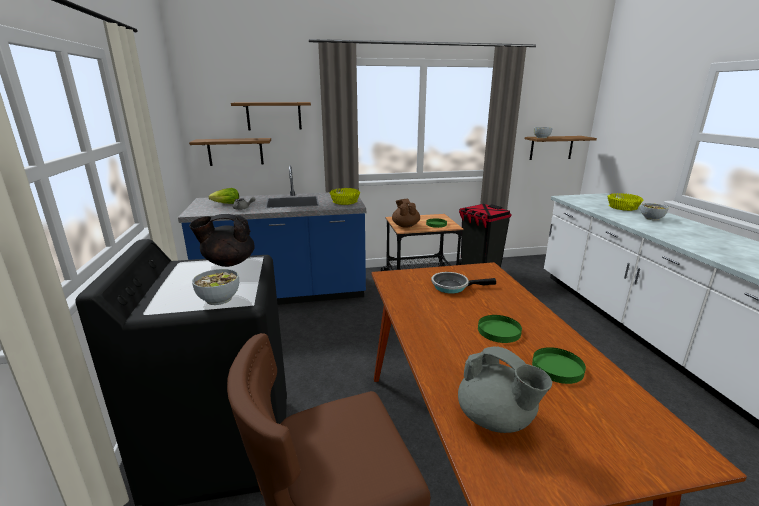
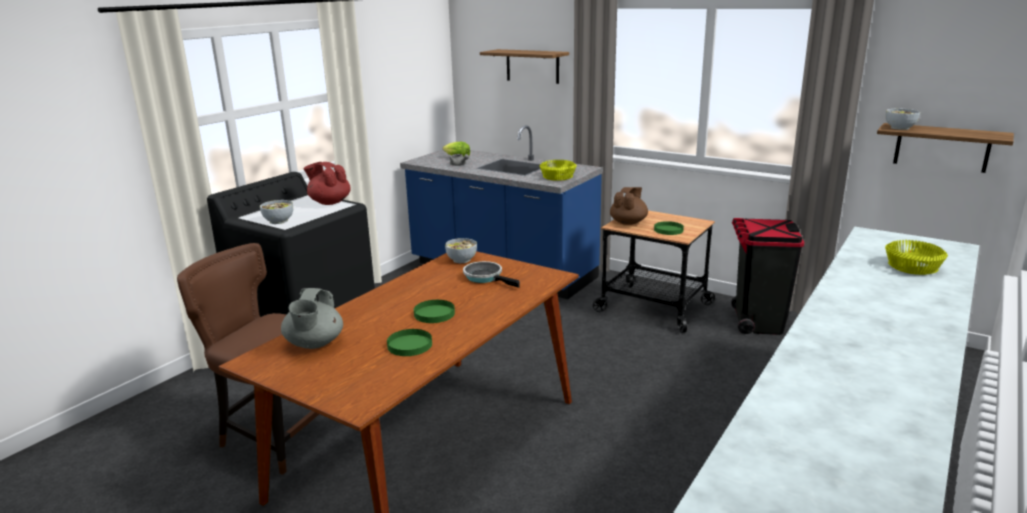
camera: 45 degrees right, 0 degrees up
shelf [189,138,271,166] -> none
black teapot [189,214,255,267] -> red teapot [303,162,351,205]
bowl [641,203,669,220] -> bowl moved to [445,238,477,263]

